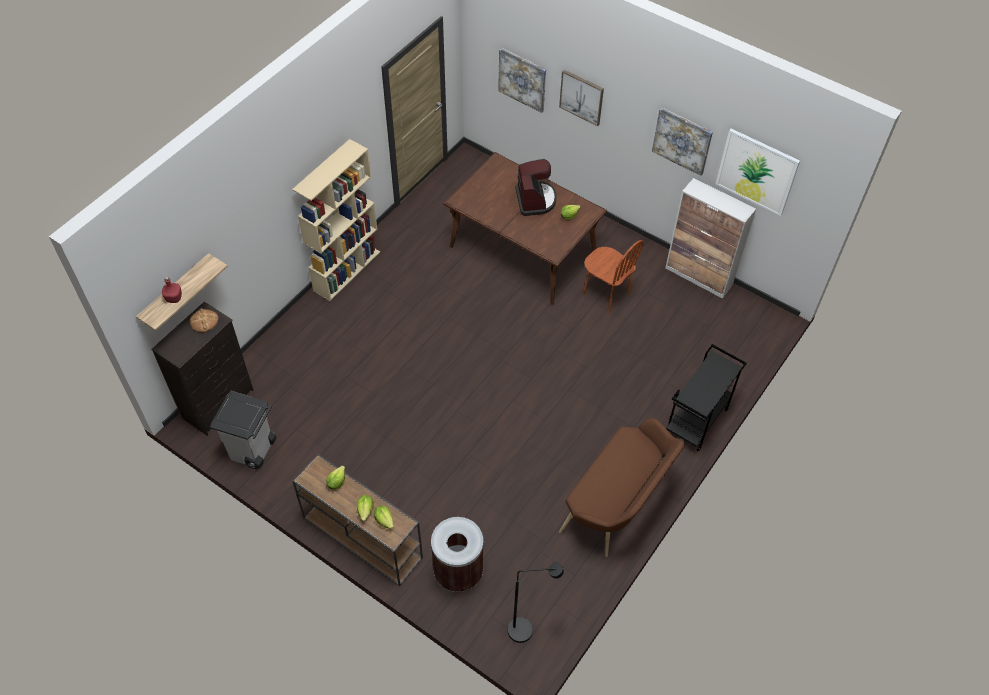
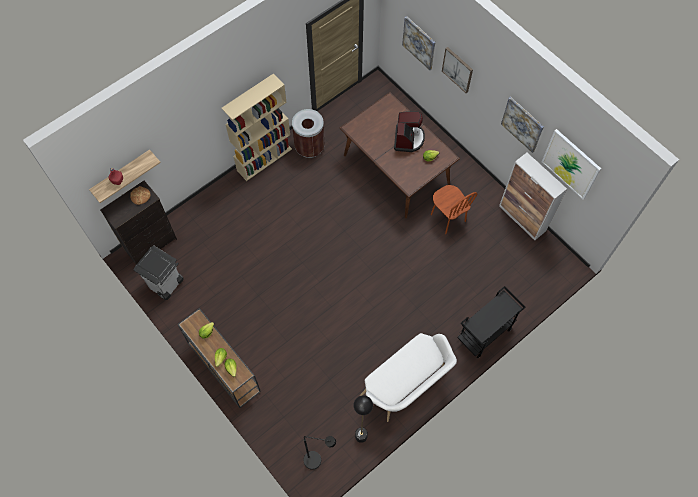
camera: 15 degrees right, 10 degrees up
brown trash can [431,517,483,592] -> brown trash can moved to [292,109,325,158]
brown bench [559,418,685,557] -> white bench [360,333,457,422]
none -> black floor lamp [354,395,373,443]

